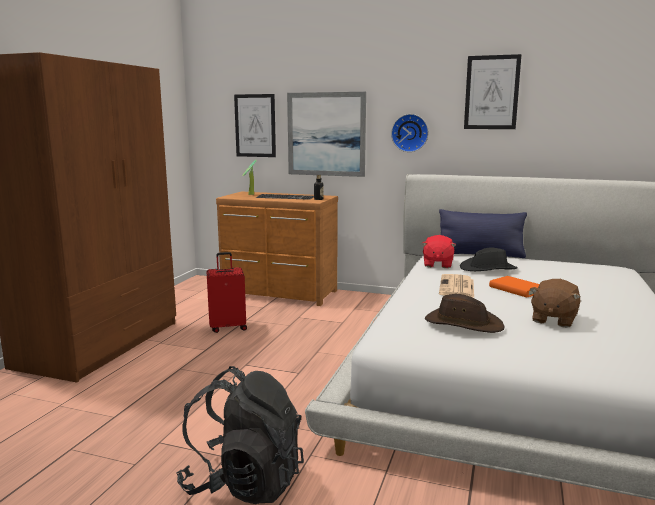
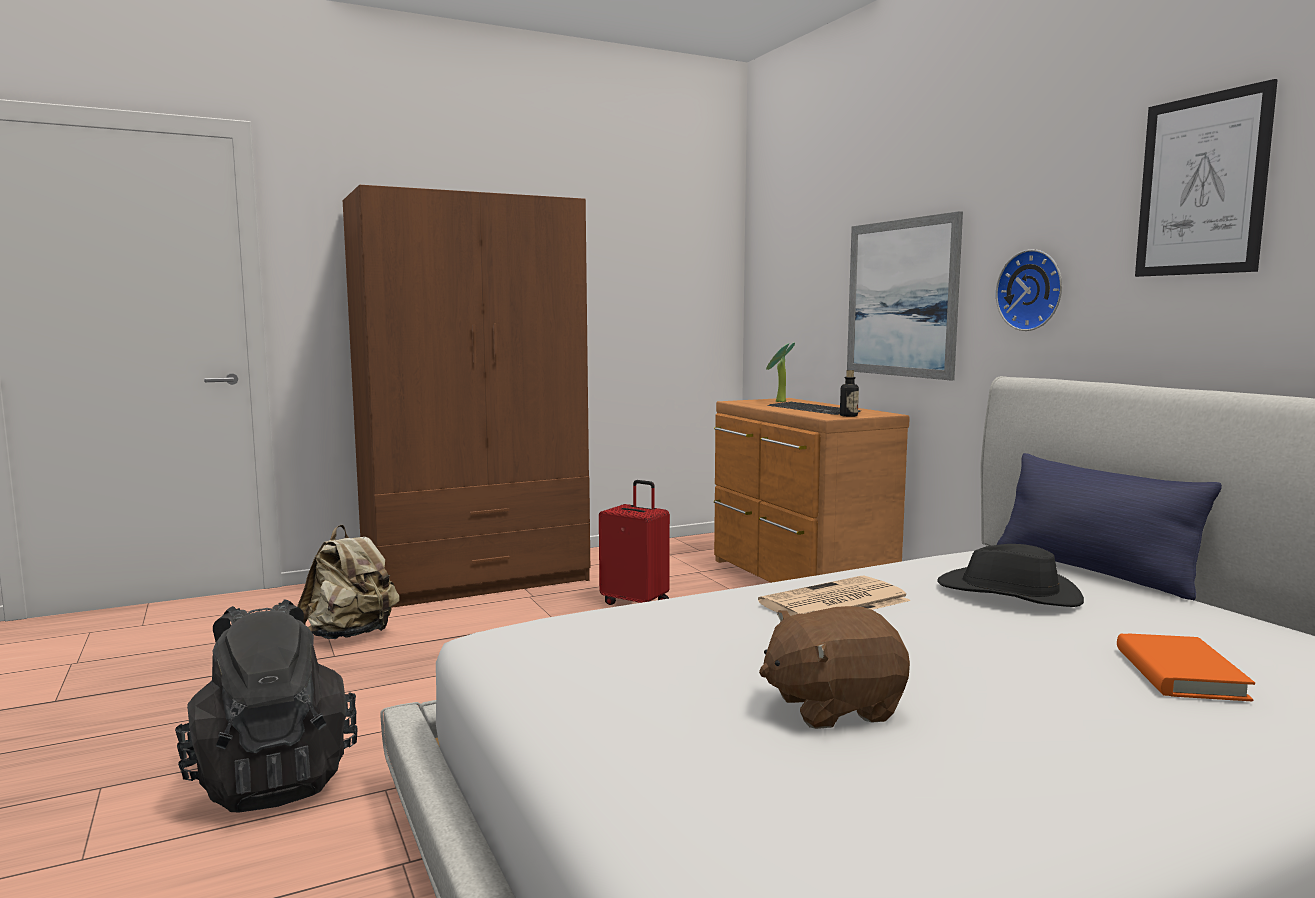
camera: 45 degrees right, 5 degrees down
picture [234,94,276,157] -> none
red plush toy [421,235,456,268] -> none
brown hat [425,294,505,333] -> none
orange book [489,276,540,298] -> orange book moved to [1117,634,1255,701]
none -> beige backpack [297,525,400,639]

